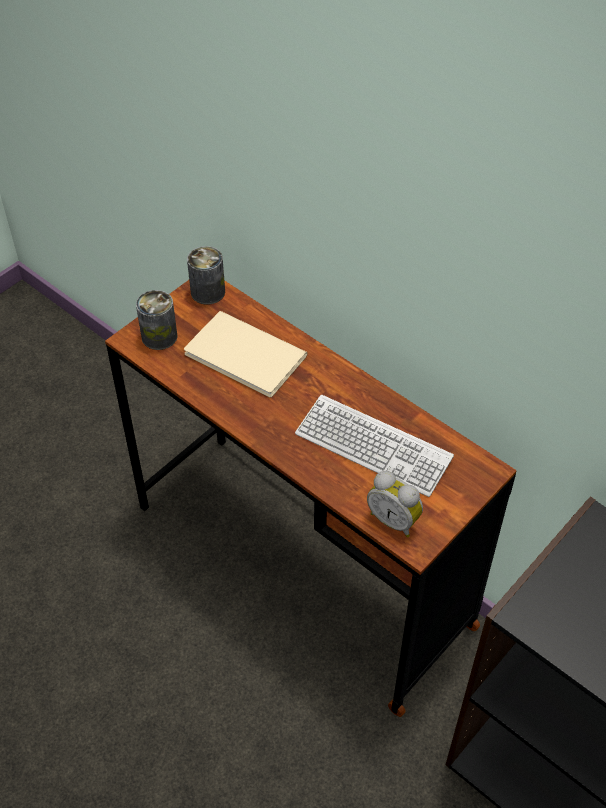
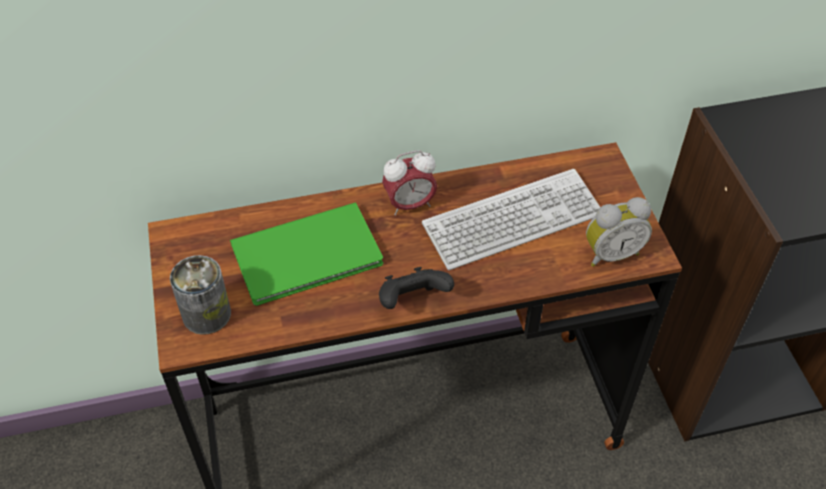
camera: 55 degrees left, 0 degrees up
beige book [184,311,308,398] -> green book [230,202,383,306]
can [187,246,225,305] -> none
none -> black game controller [379,267,454,309]
none -> alarm clock [382,150,437,215]

